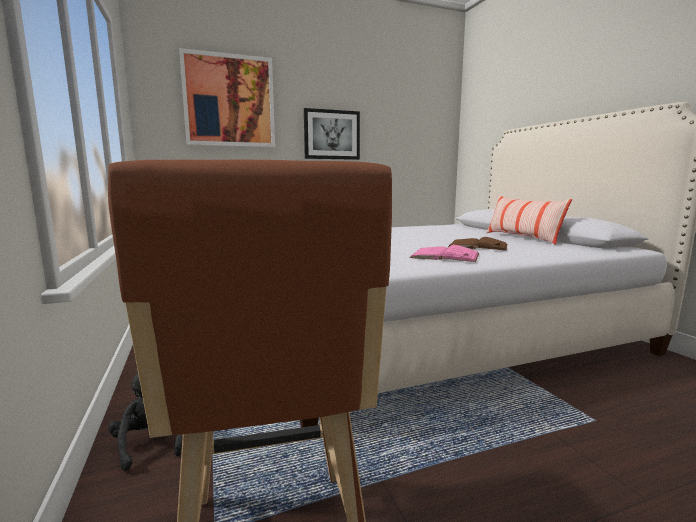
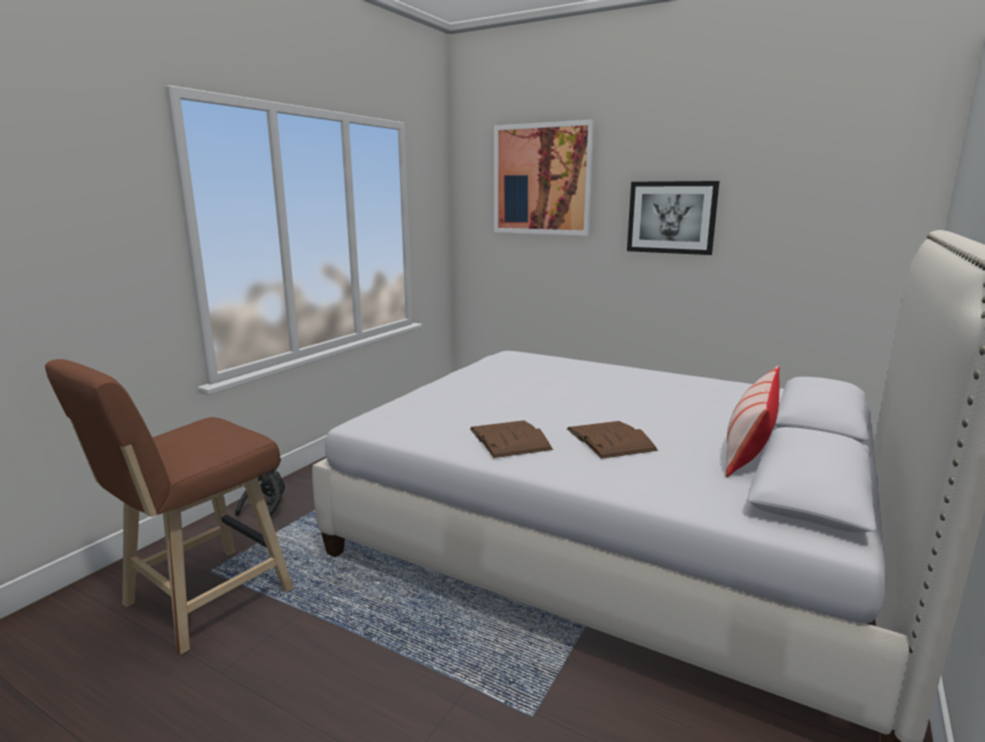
camera: 50 degrees right, 5 degrees up
pink book [409,245,479,262] -> brown book [470,420,553,458]

